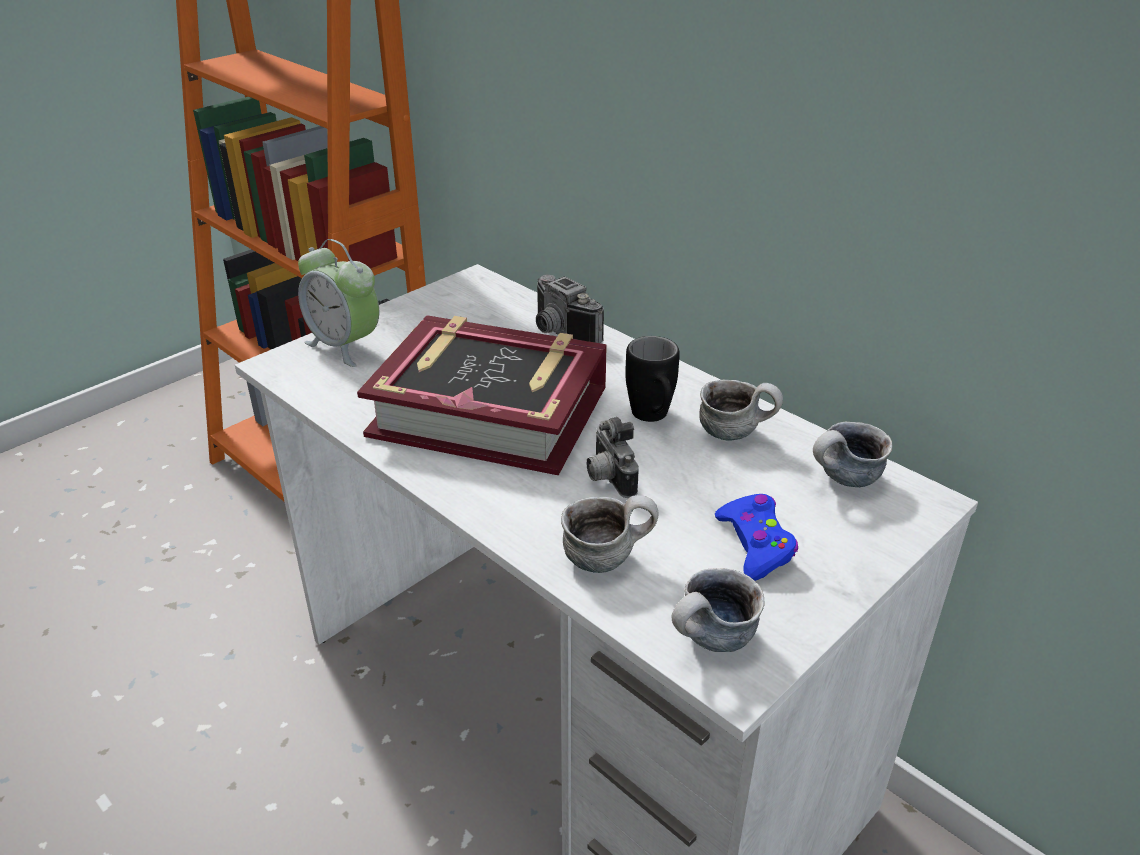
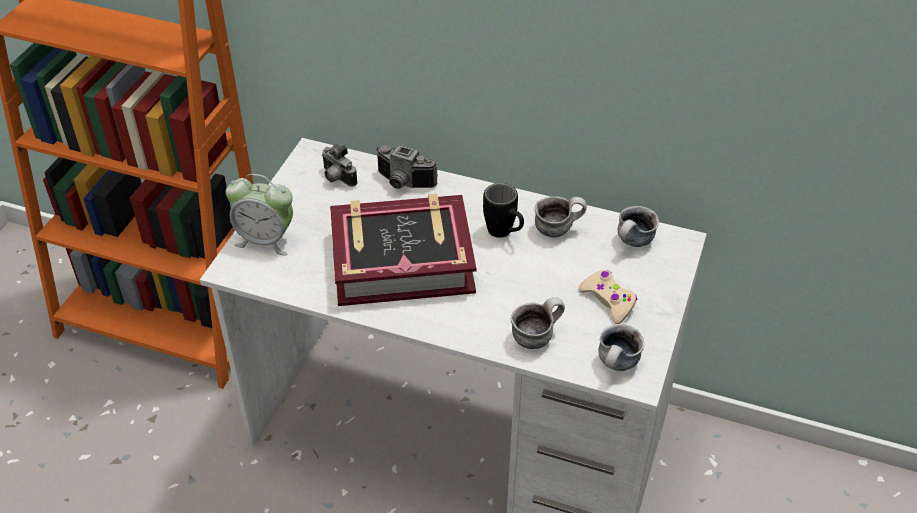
camera: 25 degrees left, 10 degrees up
camera [586,417,639,498] -> camera moved to [322,144,357,187]
blue game controller [715,494,798,581] -> beige game controller [578,270,637,324]

